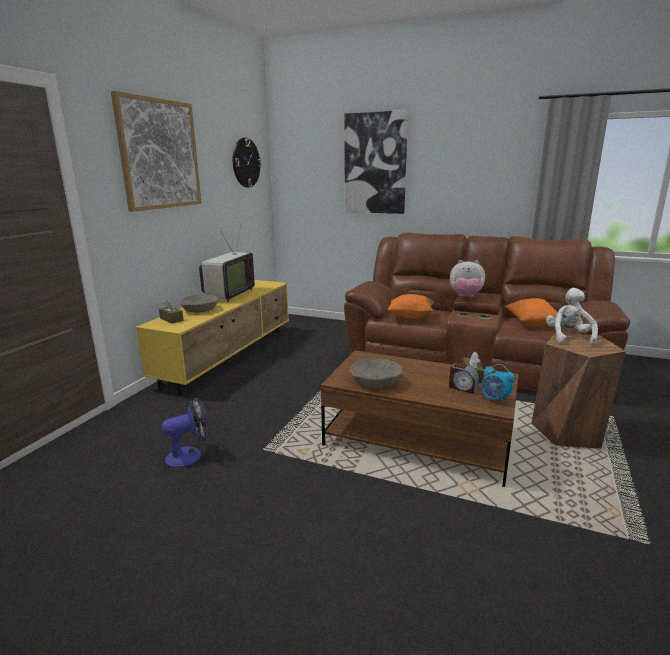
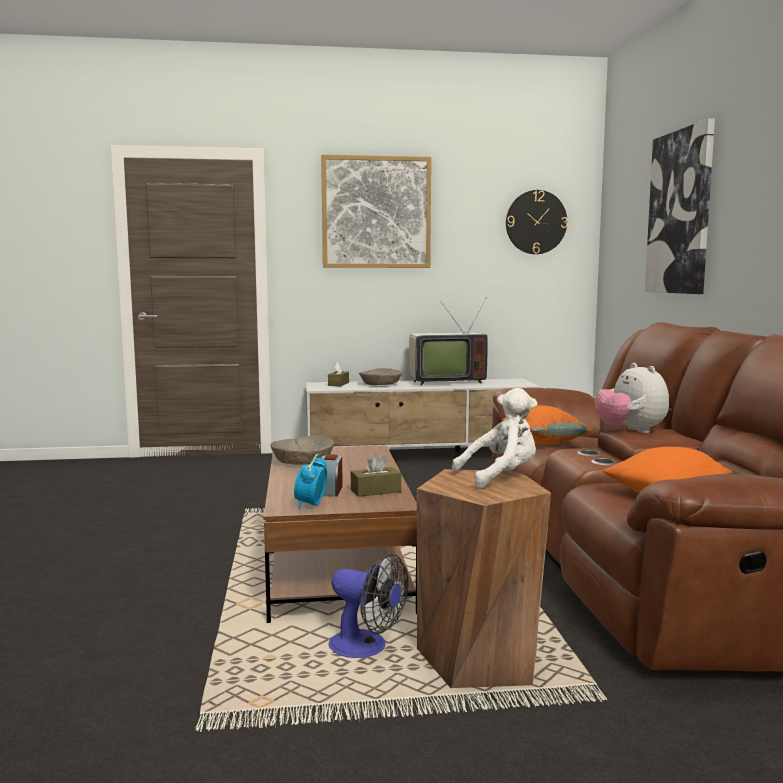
camera: 60 degrees right, 10 degrees down
yellow tv stand [135,280,289,395] -> white tv stand [306,378,541,453]
fan [162,398,209,467] -> fan moved to [329,554,408,658]

